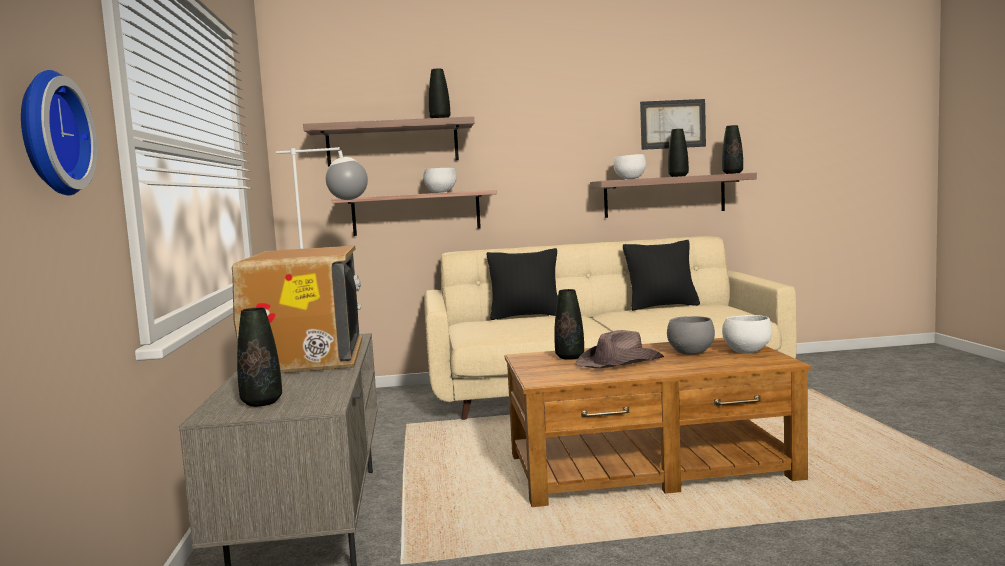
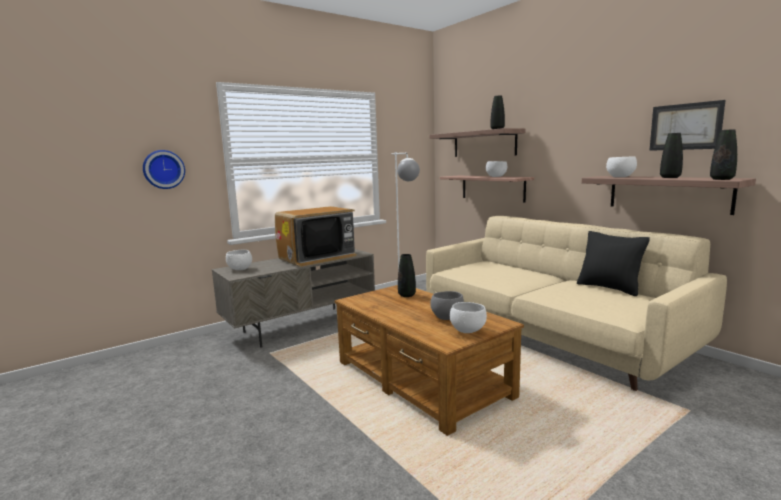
camera: 60 degrees right, 5 degrees up
black vase [237,308,282,407] -> white bowl [226,250,252,270]
black pillow [487,248,558,320] -> none
brown hat [575,330,664,368] -> none

